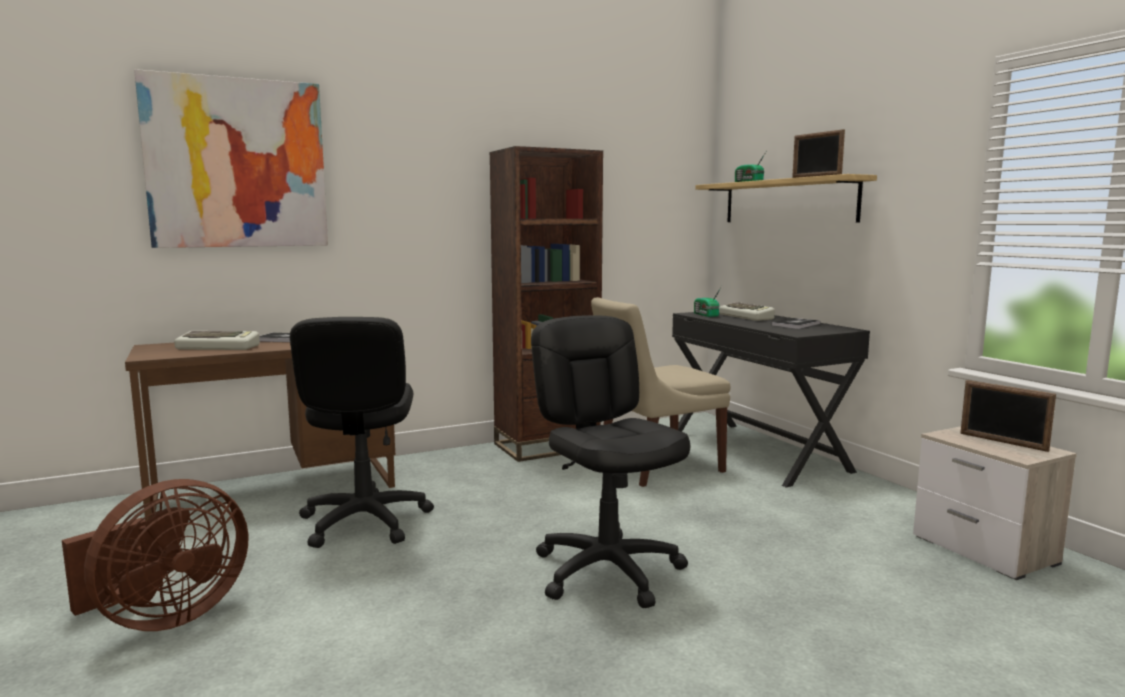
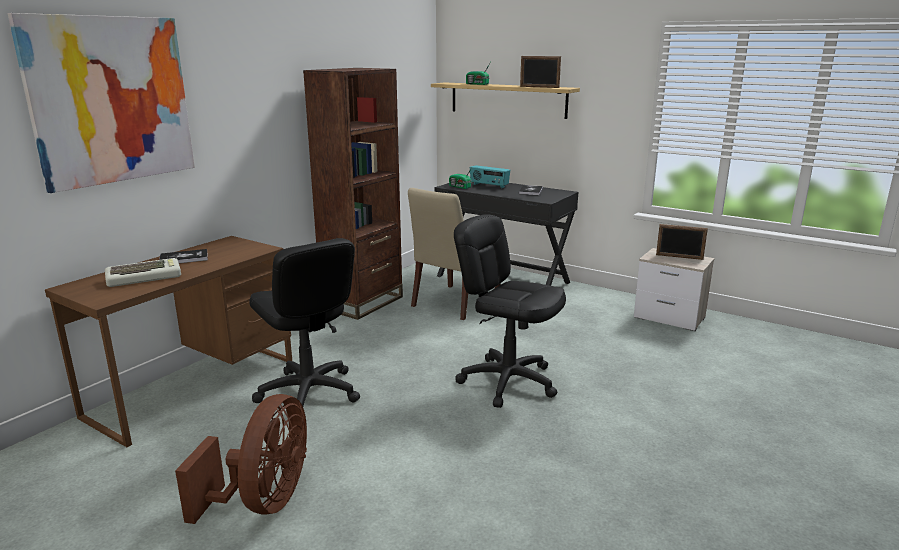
camera: 30 degrees left, 10 degrees up
keyboard [719,302,775,321] -> radio [470,165,510,189]

